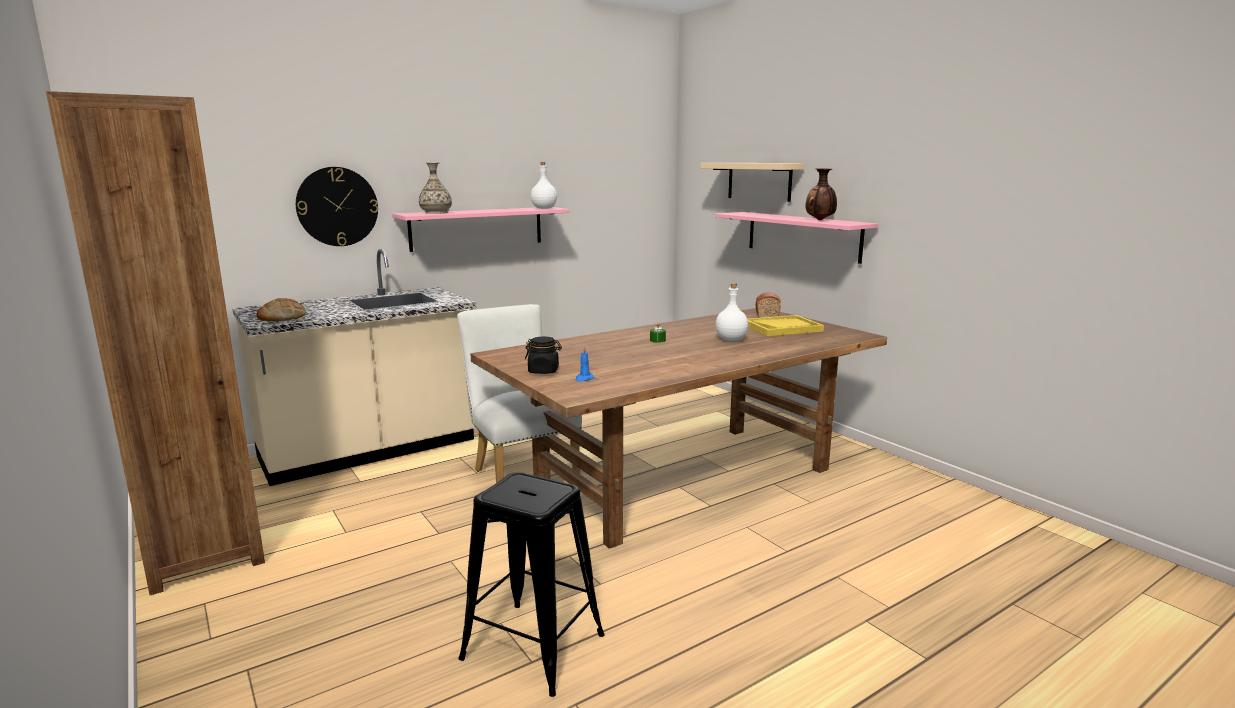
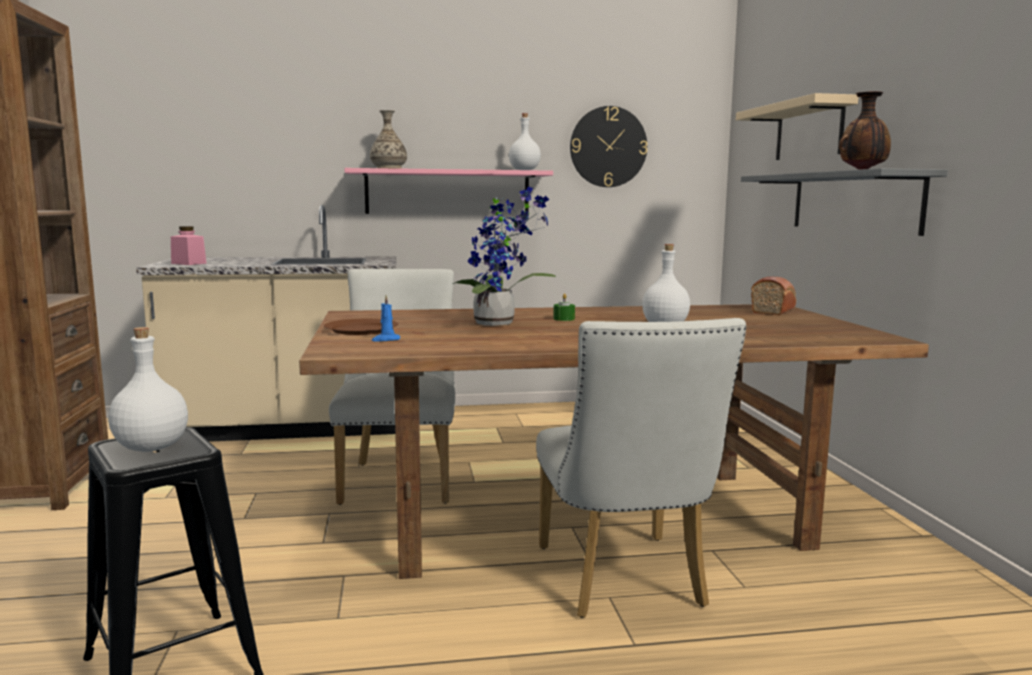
camera: 25 degrees right, 5 degrees down
bread [256,298,306,321] -> pink jar [171,226,207,265]
wall clock [296,167,378,246] -> wall clock moved to [570,106,647,187]
black jar [525,337,562,374] -> brown plate [324,319,398,335]
pink shelf [715,212,878,264] -> grey shelf [741,168,948,236]
yellow tray [747,315,824,336] -> none
none -> white bottle [108,327,188,452]
none -> potted plant [452,186,556,326]
none -> white chair [536,318,746,618]

